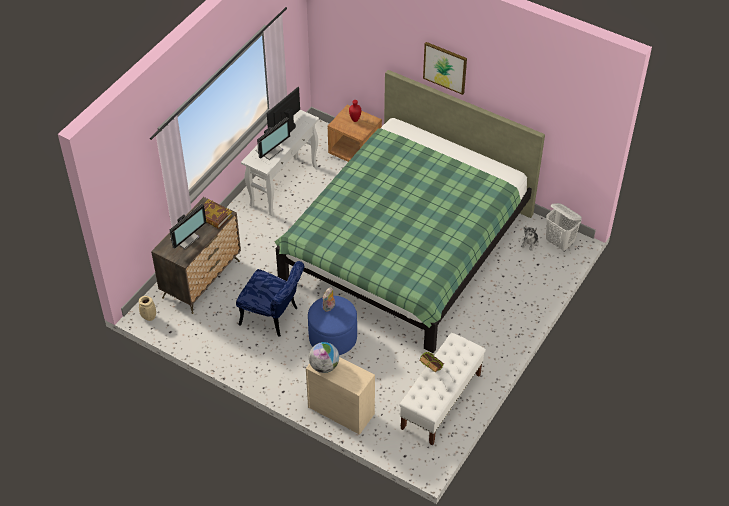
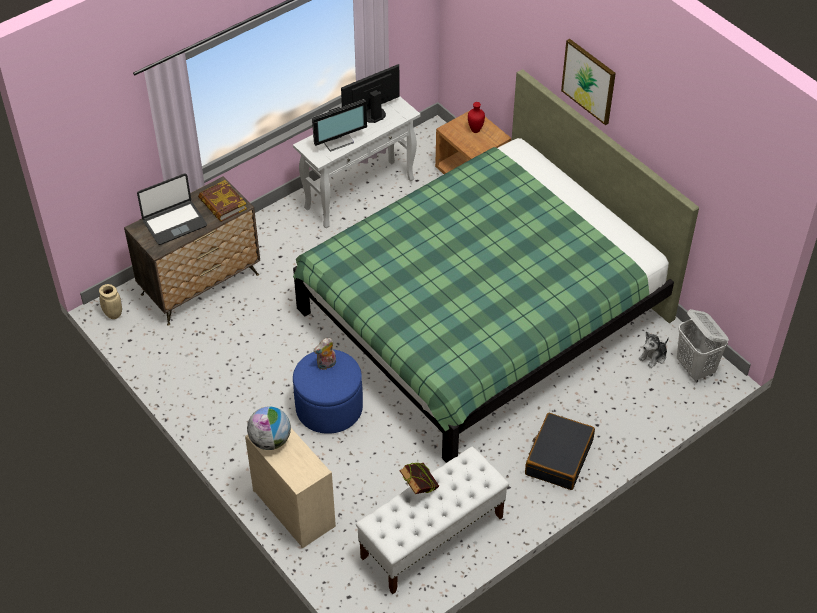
camera: 20 degrees right, 0 degrees up
monitor [170,204,206,249] -> laptop [137,173,207,245]
blue chair [236,261,304,337] -> none
none -> black suitcase [525,413,595,490]

